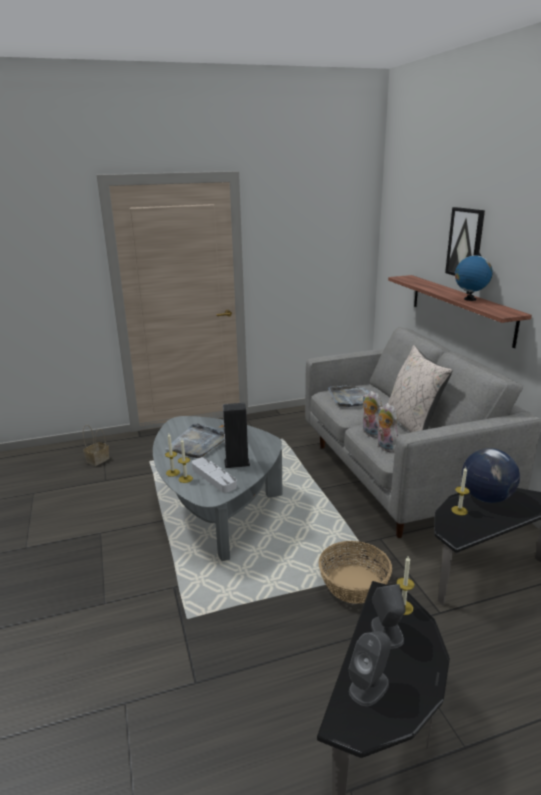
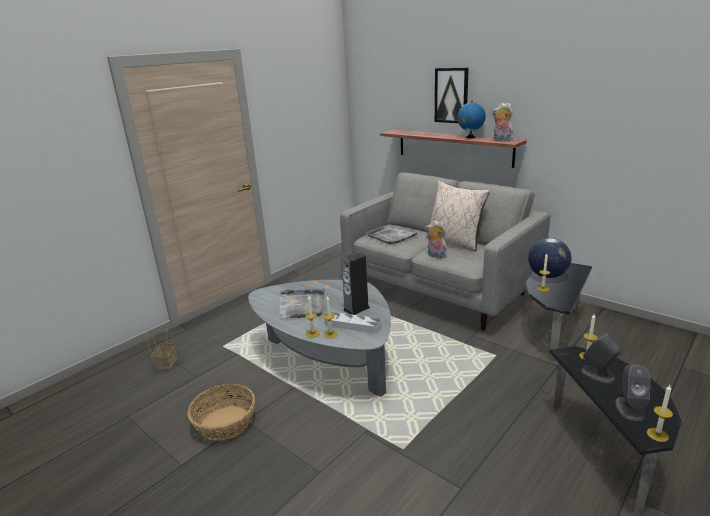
camera: 30 degrees left, 0 degrees up
basket [319,541,392,604] -> basket moved to [187,384,255,441]
plush toy [378,403,398,452] -> plush toy moved to [492,103,513,142]
none -> candle [647,385,673,442]

